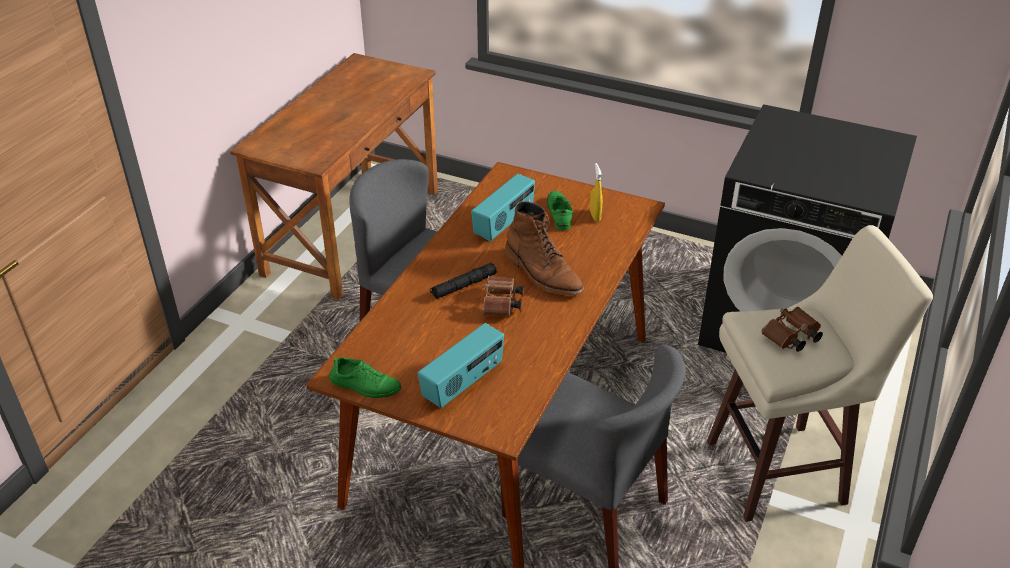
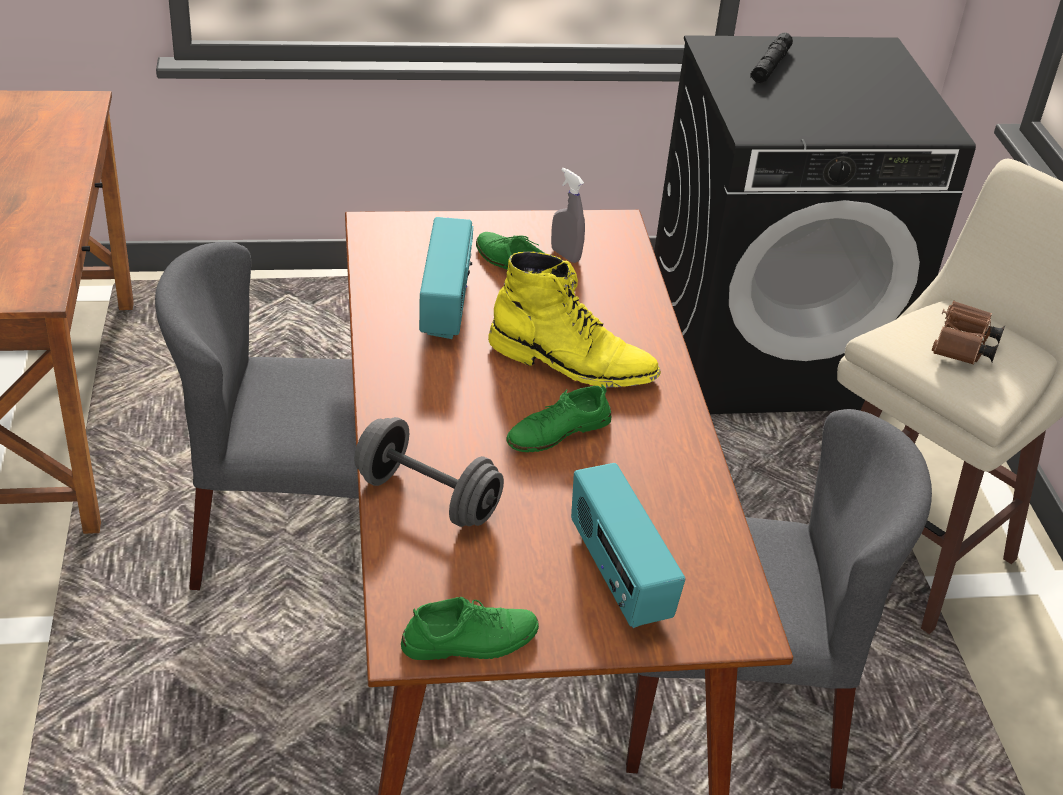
camera: 35 degrees left, 0 degrees up
radio [418,323,504,408] -> radio turned 150 degrees clockwise [571,463,685,628]
black flashlight [430,263,497,299] -> black flashlight moved to [750,32,793,83]
brown binoculars [482,276,523,316] -> green shoe [506,384,611,452]
brown boot [505,201,584,296] -> yellow boot [488,251,661,388]
yellow spray bottle [590,163,602,222] -> grey spray bottle [551,167,585,263]
none -> grey dumbbell [354,417,504,527]

